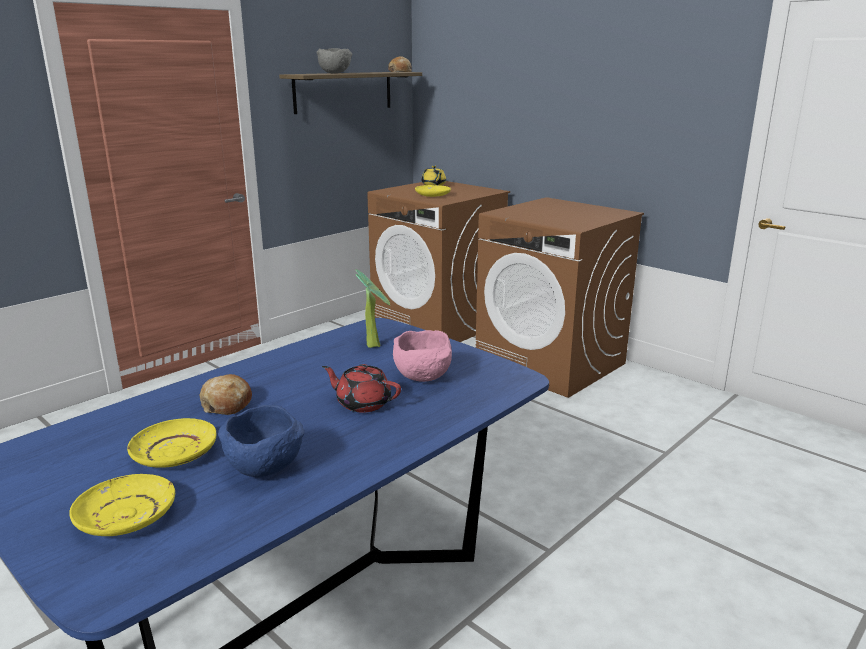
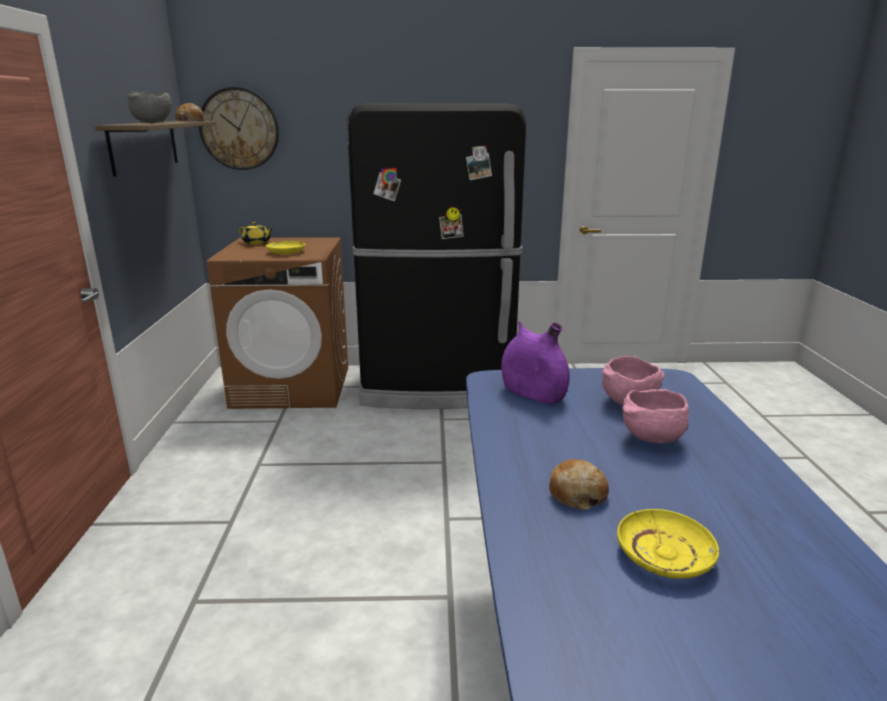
camera: 45 degrees left, 0 degrees up
yellow plate [69,474,175,536] -> none
blue bowl [218,405,304,477] -> none
red teapot [322,364,401,413] -> pink bowl [622,389,689,443]
potted plant [355,269,390,348] -> purple vase [501,321,570,404]
brown washing machine [476,197,644,398] -> black fridge [347,103,526,409]
none -> wall clock [199,87,279,170]

